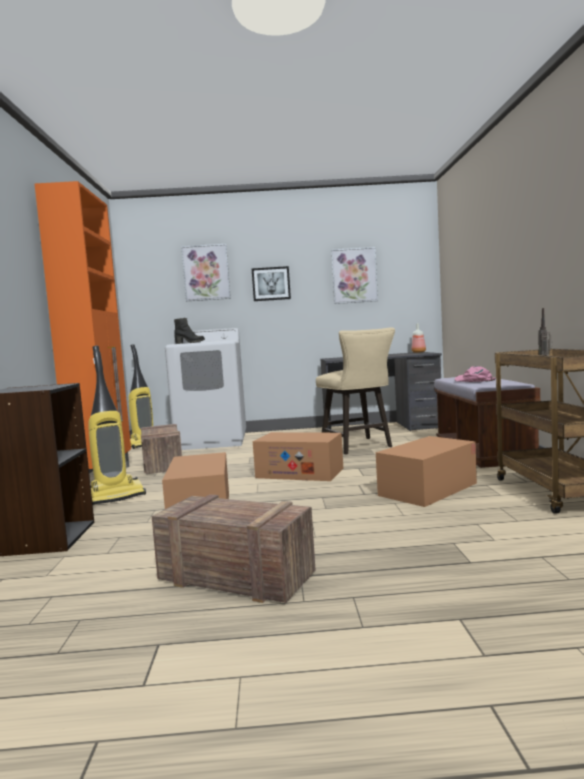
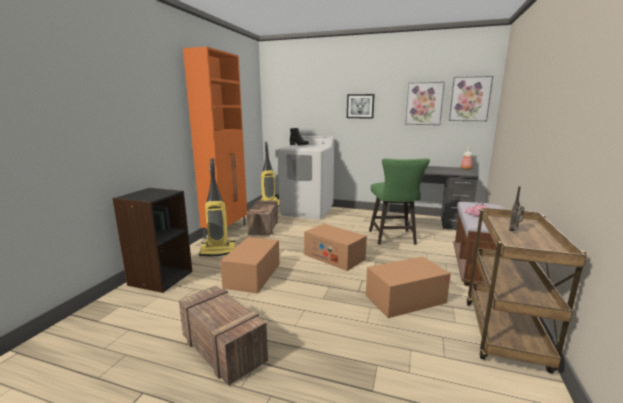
camera: 20 degrees right, 10 degrees up
picture [181,244,231,301] -> picture moved to [449,76,493,121]
beige stool [316,327,395,454] -> green stool [369,158,430,245]

